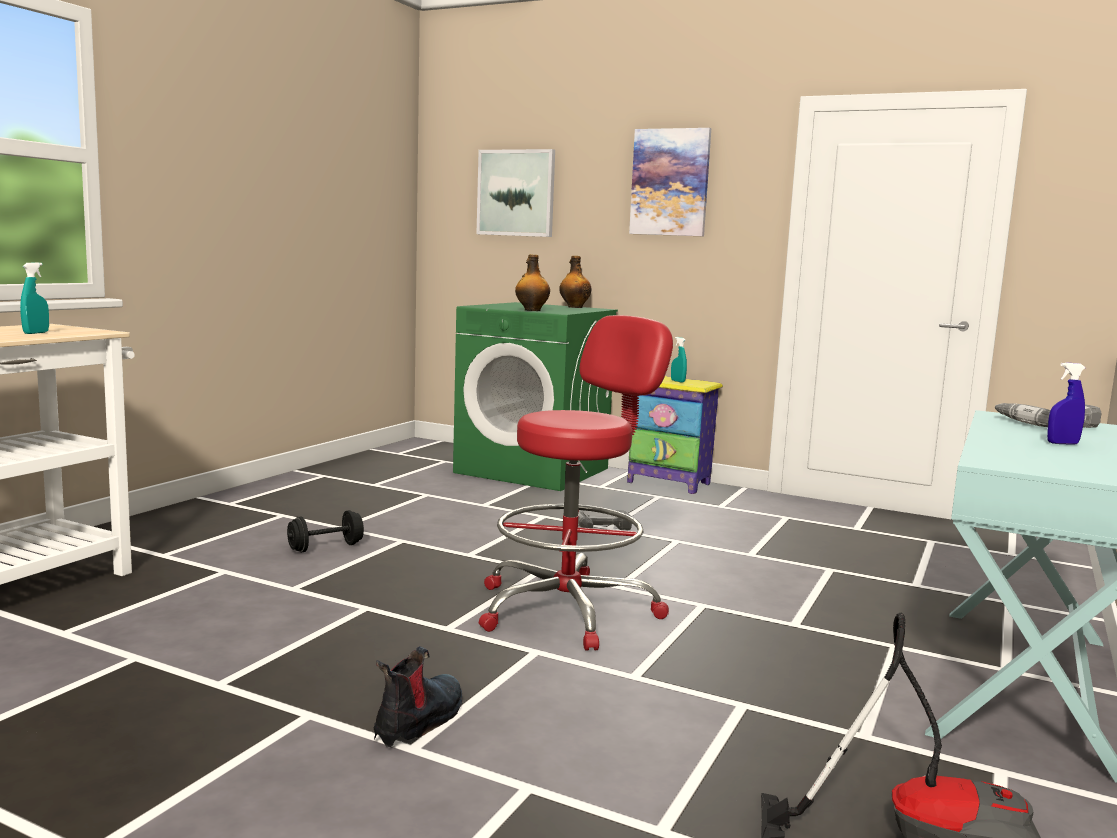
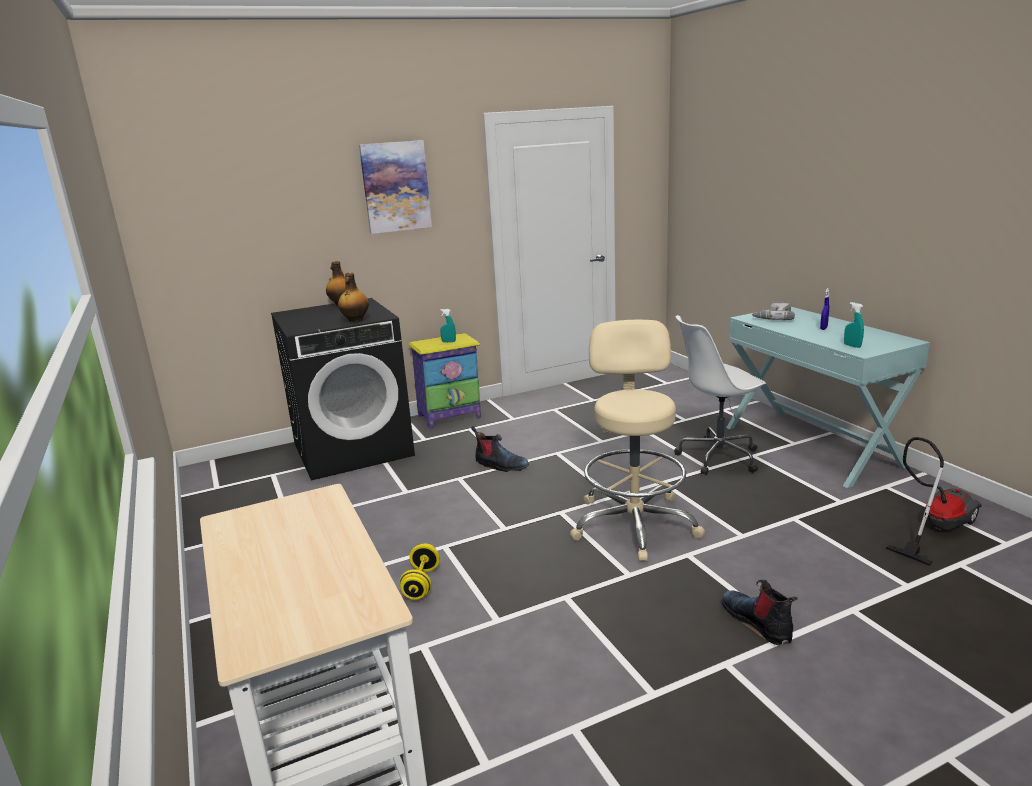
camera: 50 degrees left, 10 degrees up
turquoise spray bottle [20,262,49,334] -> turquoise spray bottle moved to [844,302,864,348]
black dumbbell [287,510,364,552] -> yellow dumbbell [399,544,440,600]
green washing machine [453,302,618,491] -> black washing machine [271,298,415,480]
picture [476,149,555,237] -> none
red stool [479,315,673,651] -> beige stool [570,320,705,562]
power drill [578,510,632,530] -> boot [471,426,529,472]
none -> white office chair [674,315,766,475]

